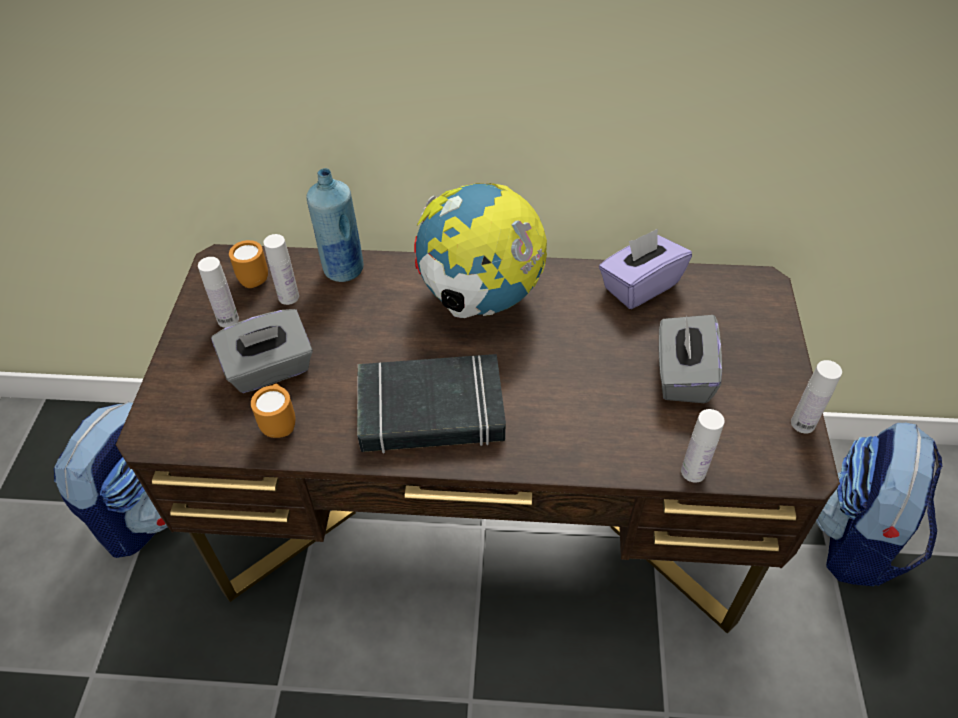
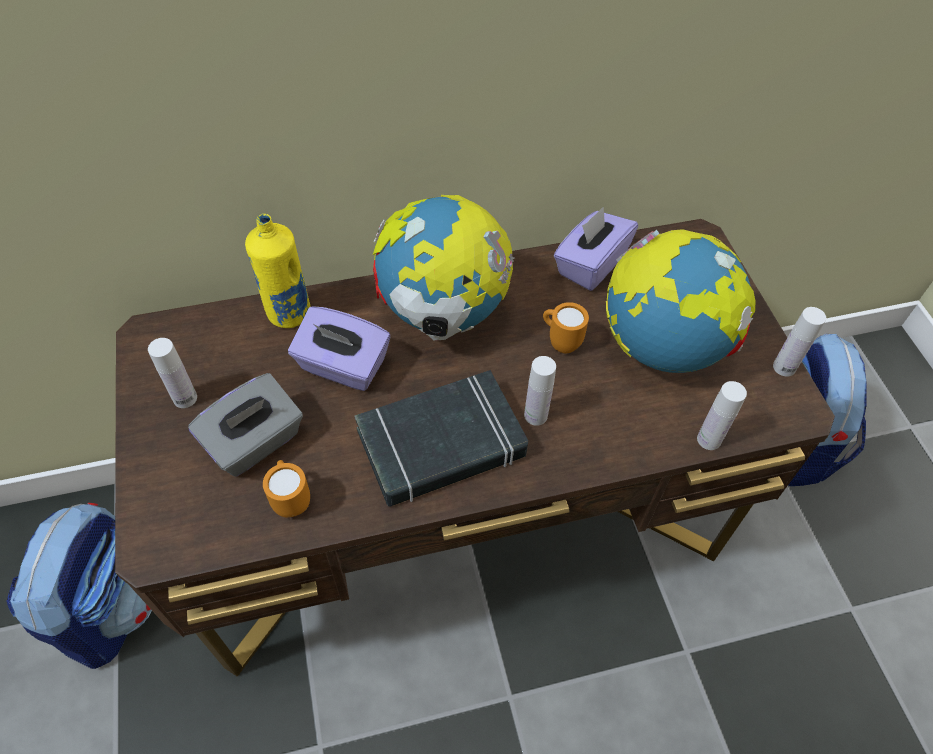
camera: 20 degrees left, 5 degrees up
orange mug [229,240,268,288] -> orange mug moved to [543,302,589,354]
white bottle [263,234,299,305] -> white bottle moved to [524,356,556,426]
blue bottle [306,168,364,282] -> yellow bottle [245,214,311,328]
grey tissue box [659,315,722,403] -> globe [606,229,755,373]
none -> purple tissue box [288,306,390,391]

